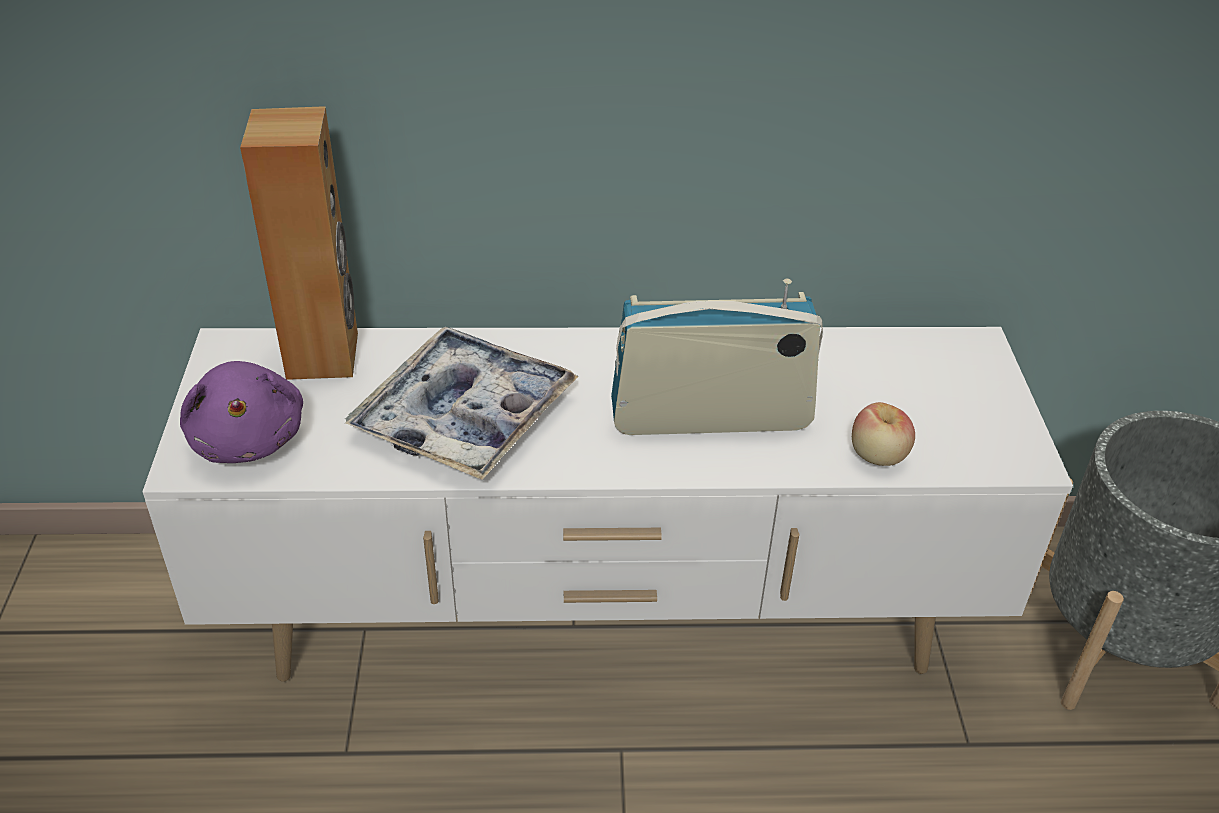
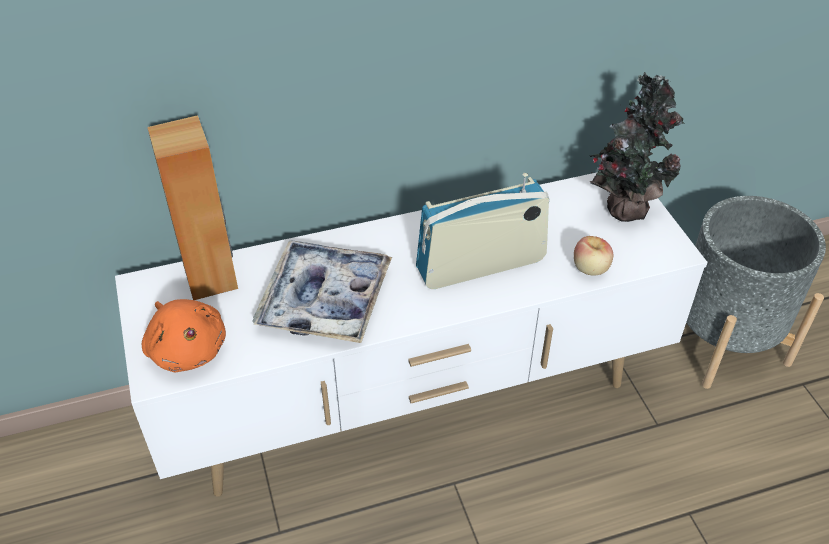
camera: 15 degrees left, 5 degrees up
purple plush toy [180,361,303,463] -> orange plush toy [142,299,226,372]
none -> potted plant [590,72,685,222]

